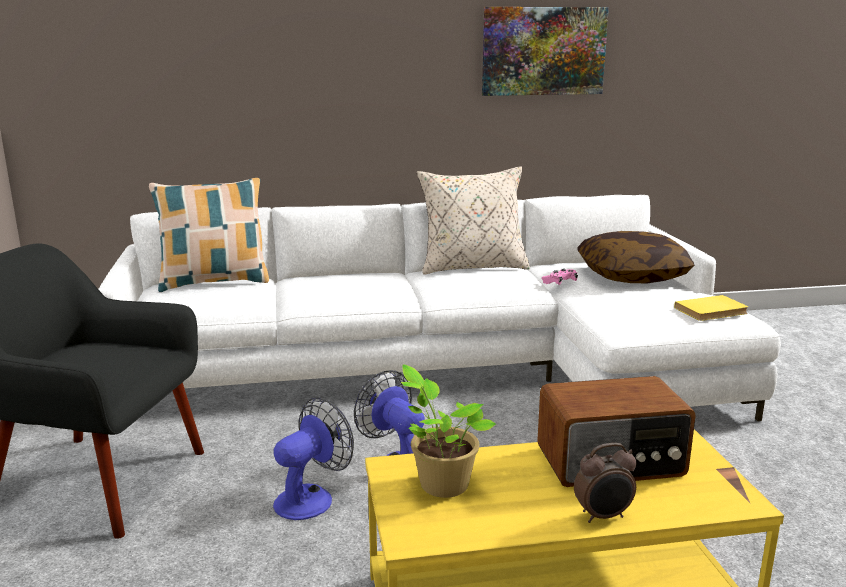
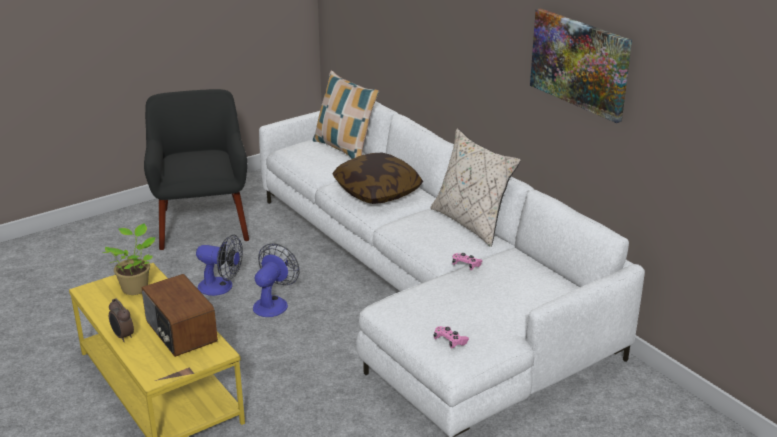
camera: 65 degrees right, 10 degrees up
pillow [577,231,694,283] -> pillow moved to [332,152,423,204]
yellow book [674,295,748,321] -> pink game controller [433,326,469,349]

